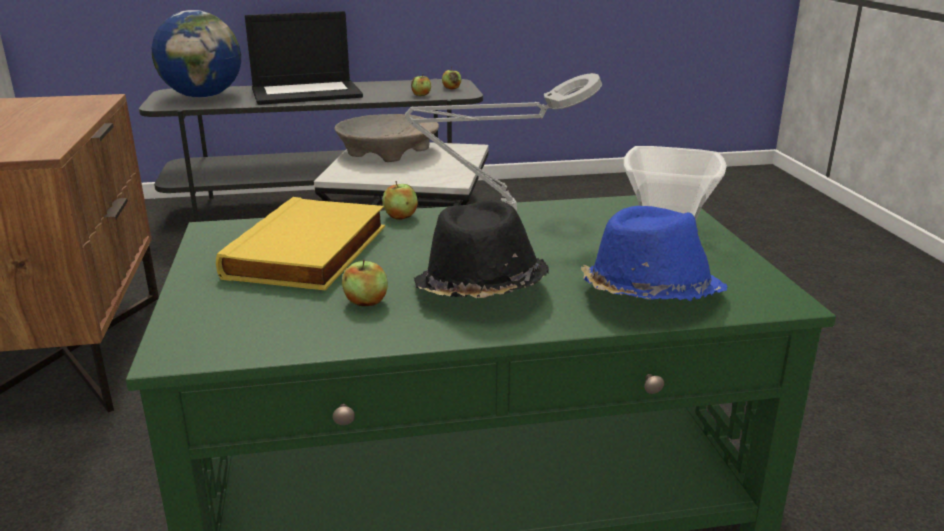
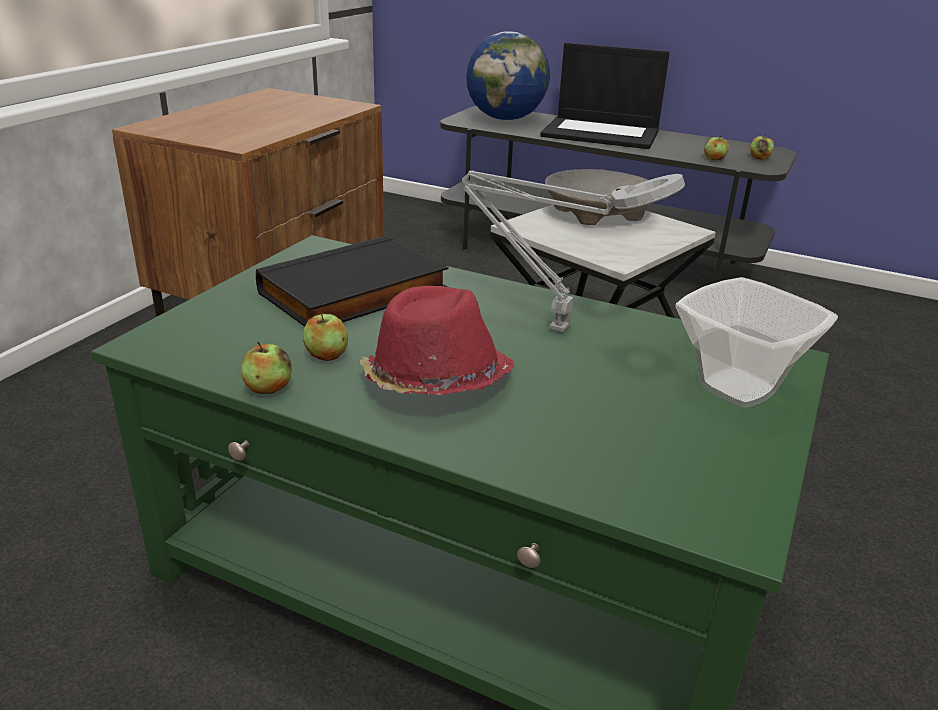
camera: 35 degrees right, 5 degrees up
yellow book [216,197,385,290] -> black book [256,235,449,327]
apple [382,181,418,220] -> apple moved to [241,342,292,394]
black hat [414,200,549,298] -> red hat [359,286,514,396]
blue hat [581,206,727,301] -> none

